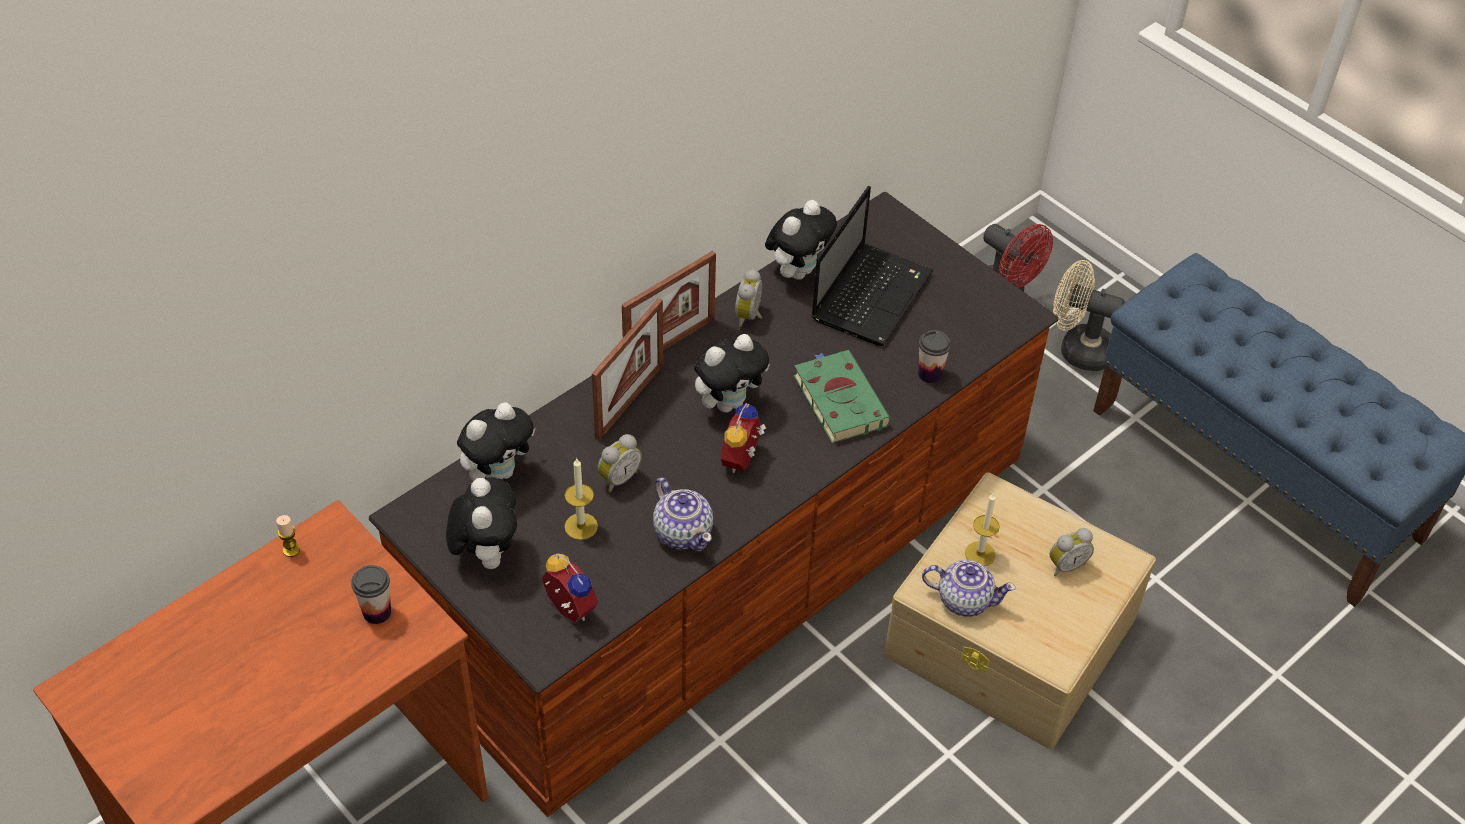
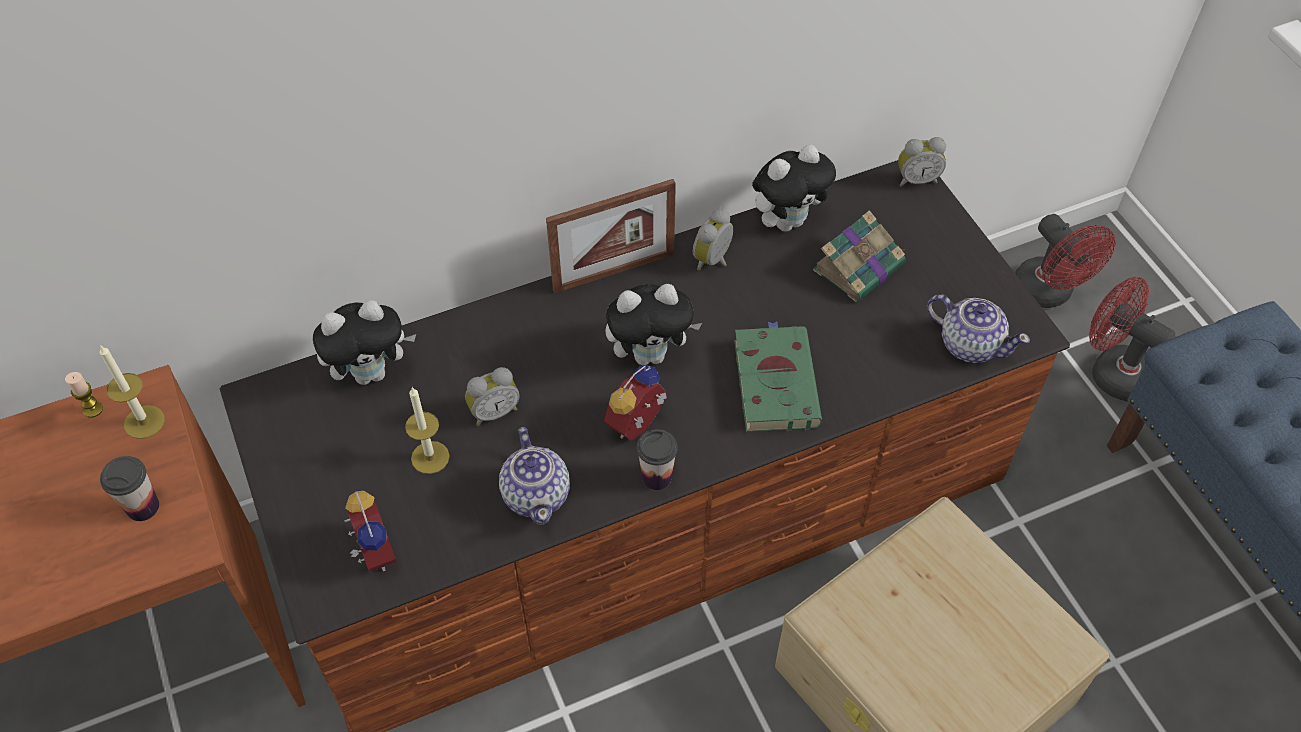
camera: 20 degrees right, 5 degrees up
plush toy [446,477,517,569] -> none
picture frame [592,298,663,441] -> none
laptop [811,186,933,346] -> book [813,210,906,302]
cup [918,330,951,383] -> cup moved to [637,429,678,490]
teapot [922,560,1016,617] -> teapot moved to [927,294,1030,363]
candle [965,492,1000,566] -> candle moved to [99,345,164,439]
alarm clock [1049,528,1094,576] -> alarm clock moved to [898,137,946,187]
beige fan [1053,260,1125,371] -> red fan [1089,277,1176,401]

